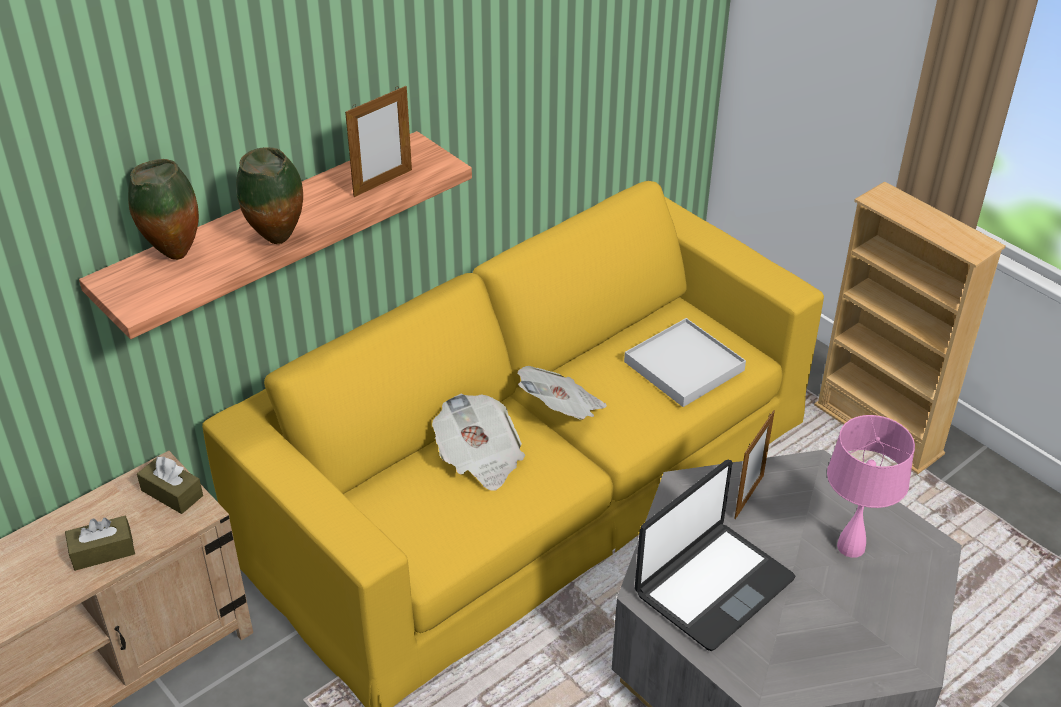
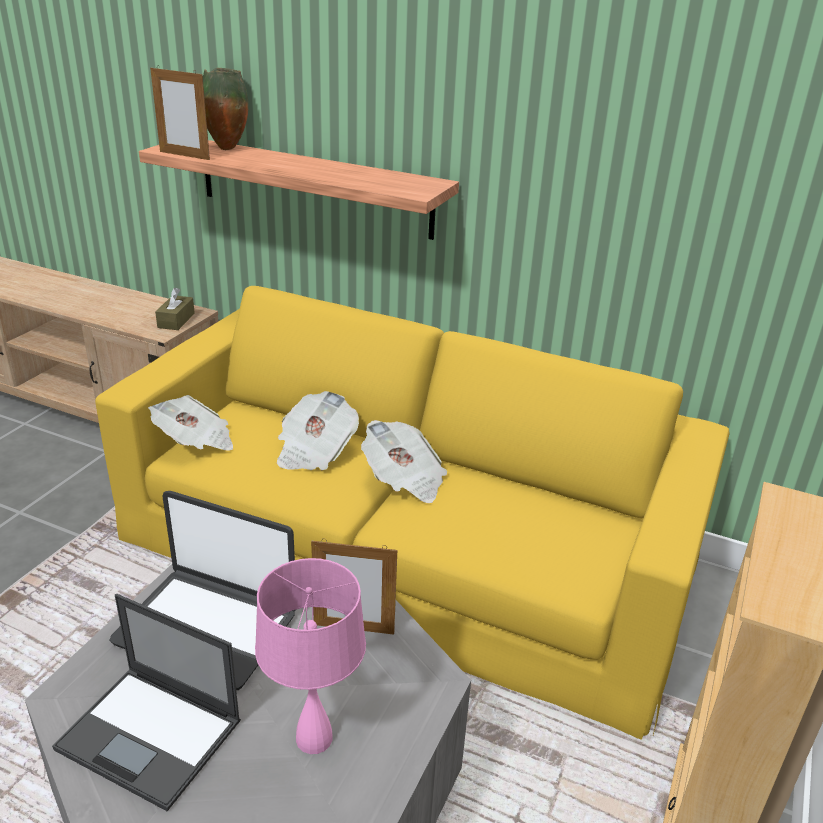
camera: 65 degrees right, 10 degrees down
brown tissue box [65,516,135,571] -> none
vase [236,147,303,244] -> none
picture frame [345,86,412,197] -> picture frame moved to [150,68,210,160]
white tray [624,318,746,407] -> none
none -> laptop [52,594,241,811]
none -> newspaper [148,395,234,451]

